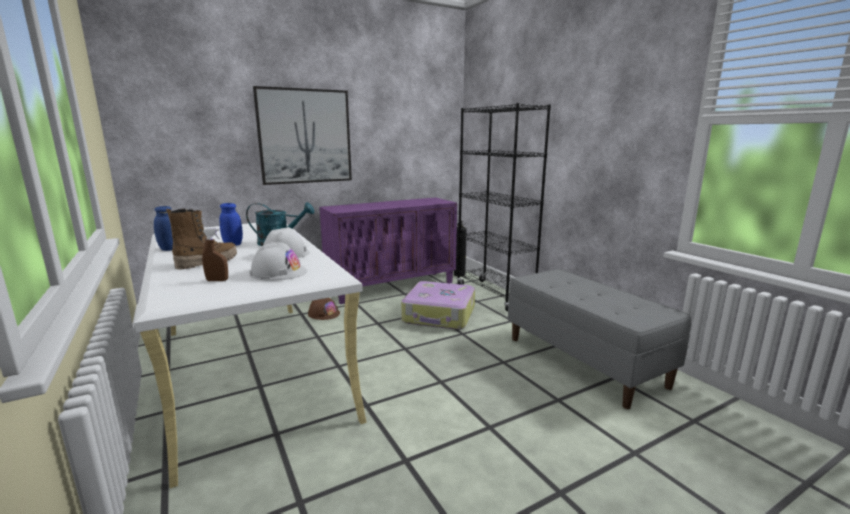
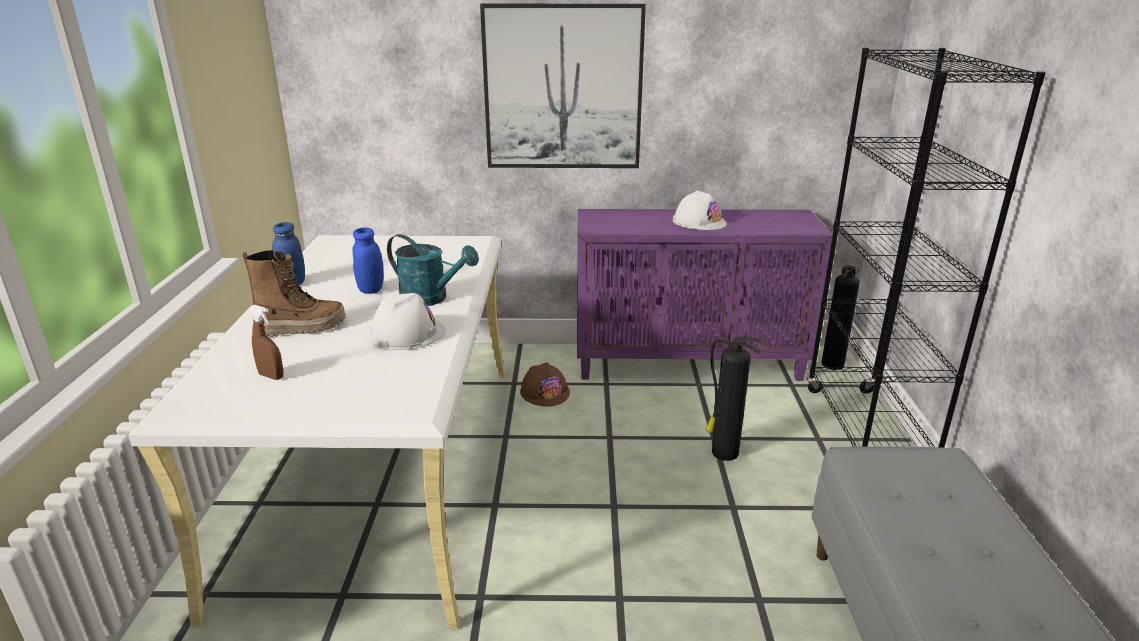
camera: 30 degrees right, 10 degrees up
white hard hat [249,242,307,280] -> white hard hat moved to [673,191,727,230]
suitcase [401,281,475,330] -> fire extinguisher [706,336,762,461]

